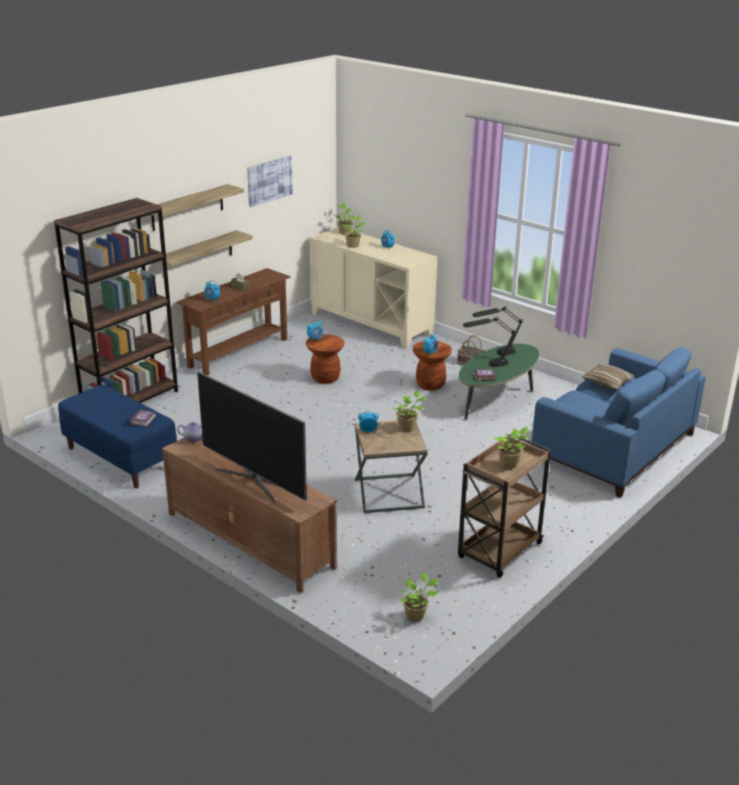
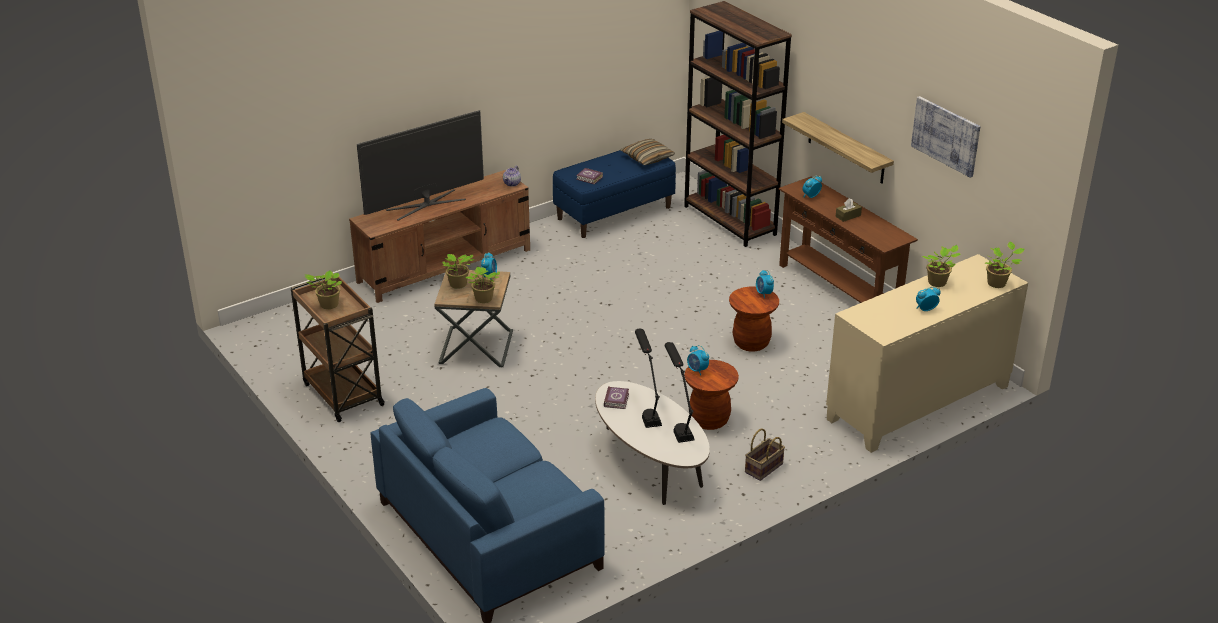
camera: 105 degrees right, 5 degrees up
shelf [151,184,244,231] -> none
potted plant [401,573,438,622] -> potted plant moved to [442,254,475,289]
green coffee table [459,344,539,420] -> white coffee table [595,381,710,505]
pillow [583,364,635,390] -> pillow moved to [620,139,675,165]

